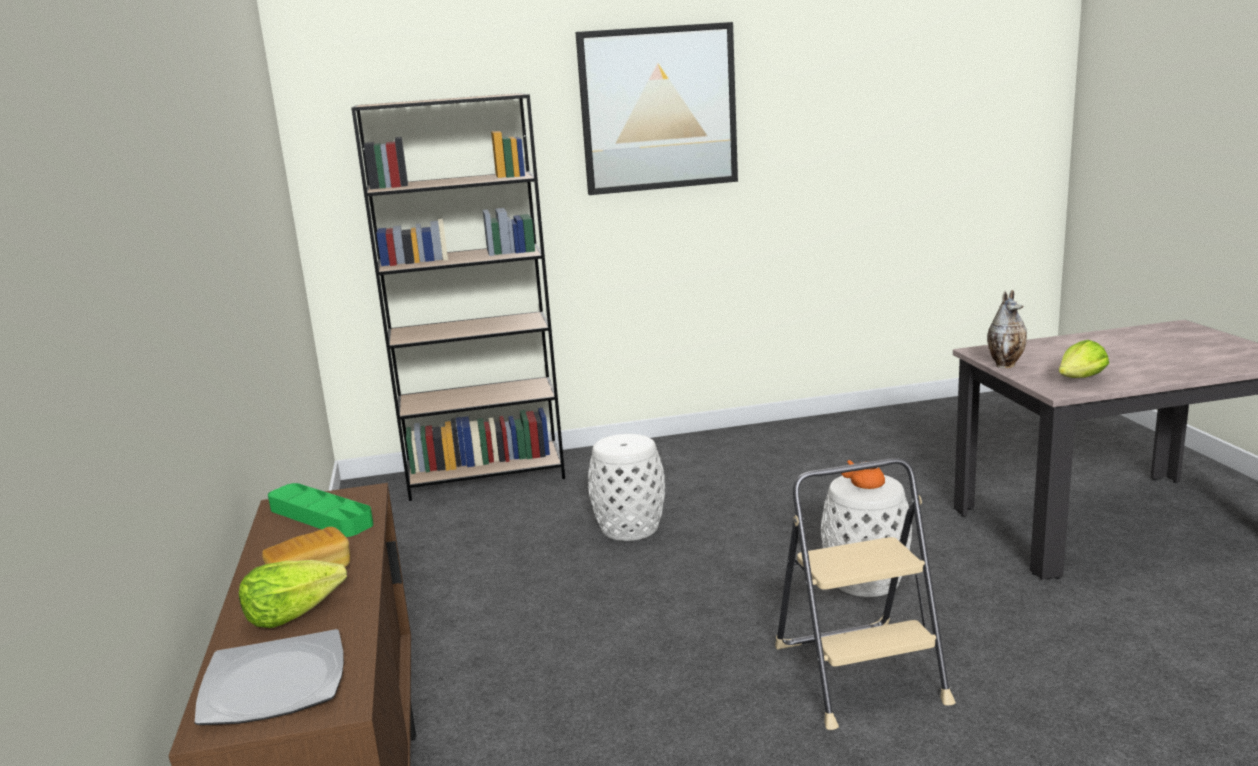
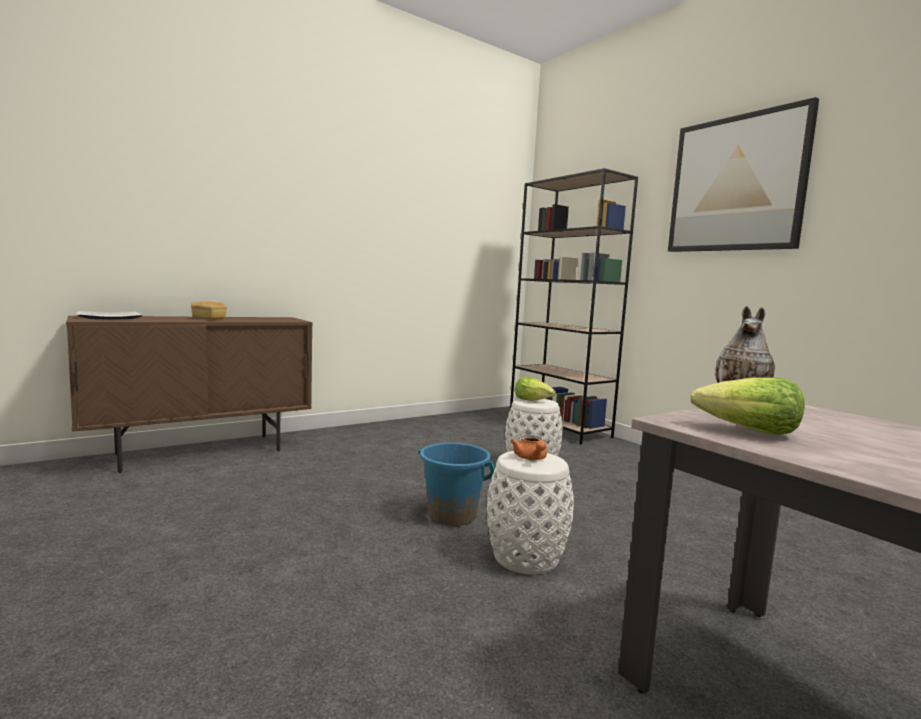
camera: 65 degrees right, 10 degrees down
lettuce [239,560,347,628] -> lettuce moved to [515,377,556,401]
green tray [268,483,373,537] -> none
beige step ladder [775,458,956,730] -> none
orange teapot [841,460,885,489] -> orange teapot turned 135 degrees counterclockwise [511,435,547,460]
none -> blue bucket [418,443,495,526]

